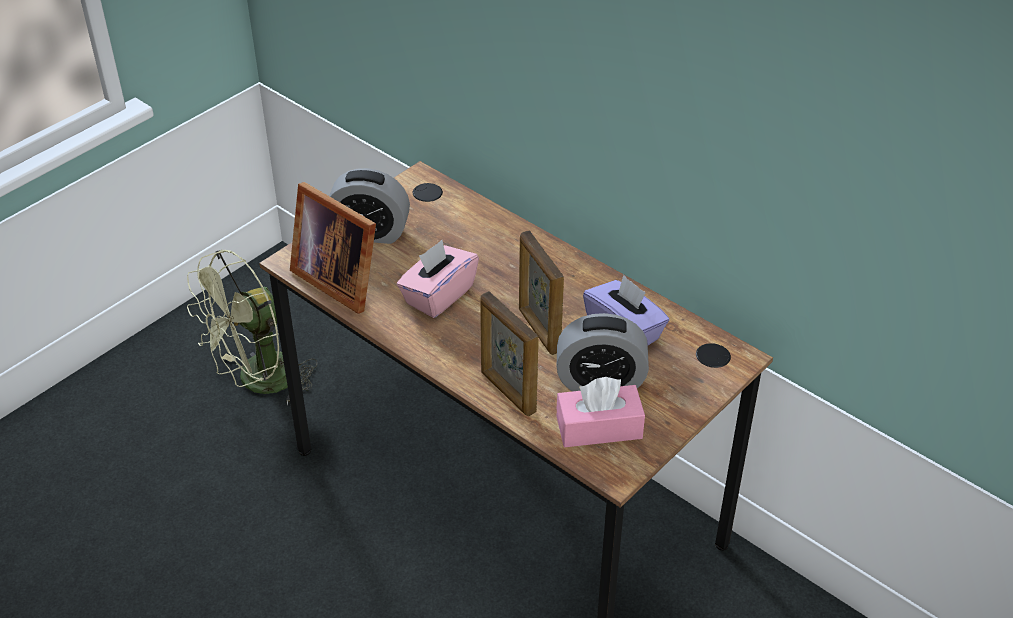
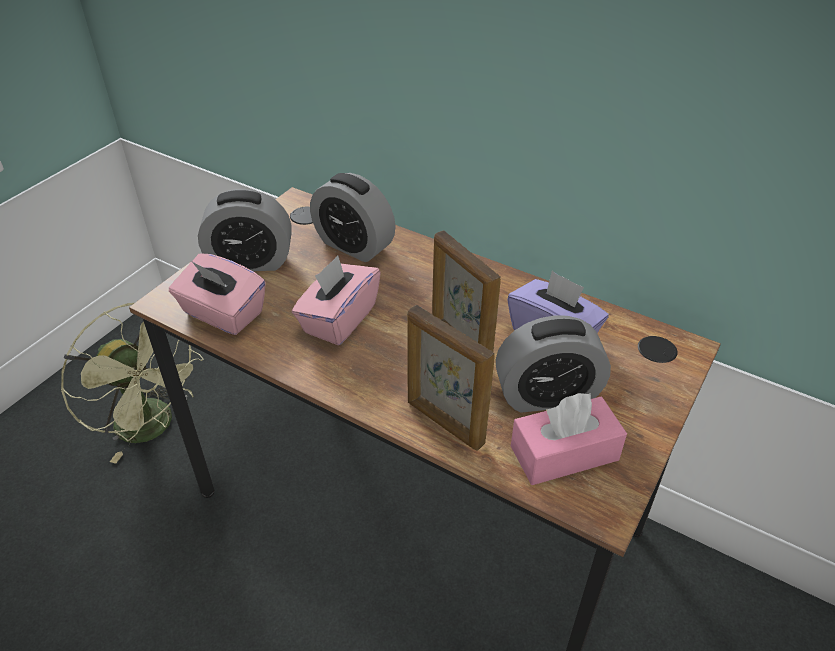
camera: 10 degrees left, 0 degrees up
green fan [187,249,318,405] -> green fan turned 90 degrees counterclockwise [61,303,203,464]
picture frame [290,182,376,314] -> pink tissue box [169,253,266,335]
none -> alarm clock [310,173,396,262]

